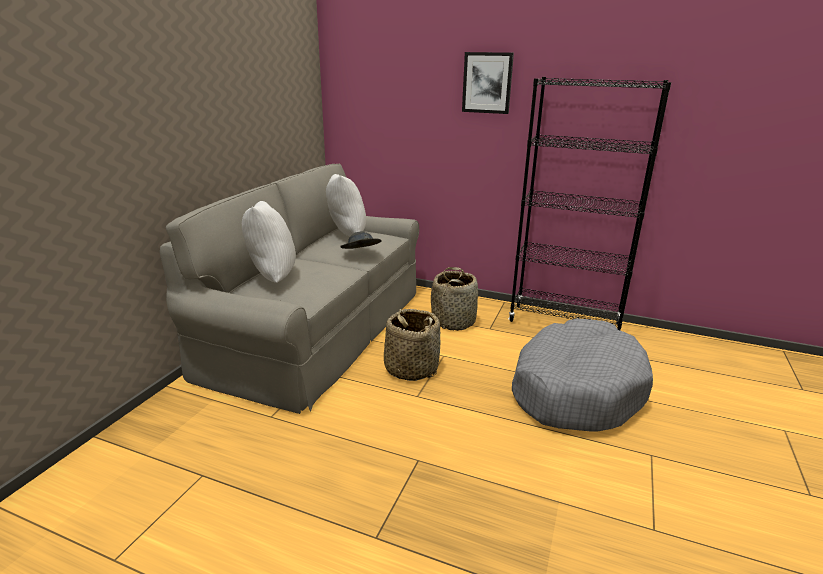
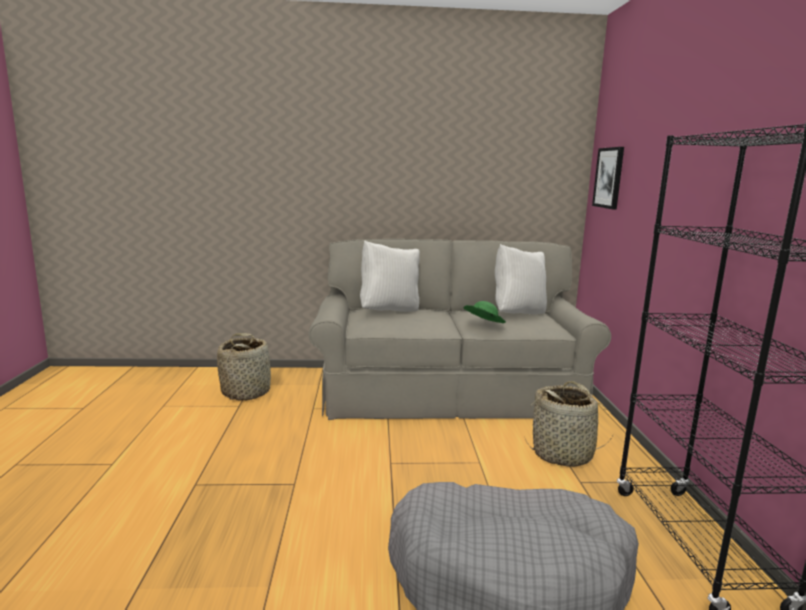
camera: 65 degrees right, 10 degrees down
grey hat [340,231,381,249] -> green hat [464,301,506,323]
basket [384,309,440,381] -> basket moved to [217,333,271,401]
picture [462,52,514,114] -> picture moved to [592,147,624,209]

